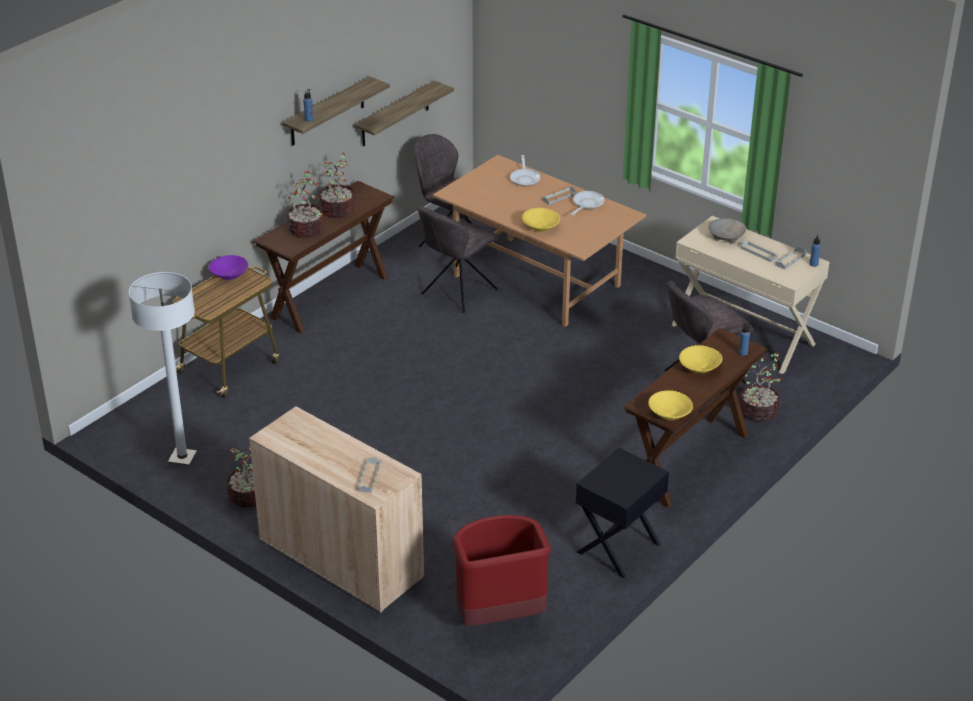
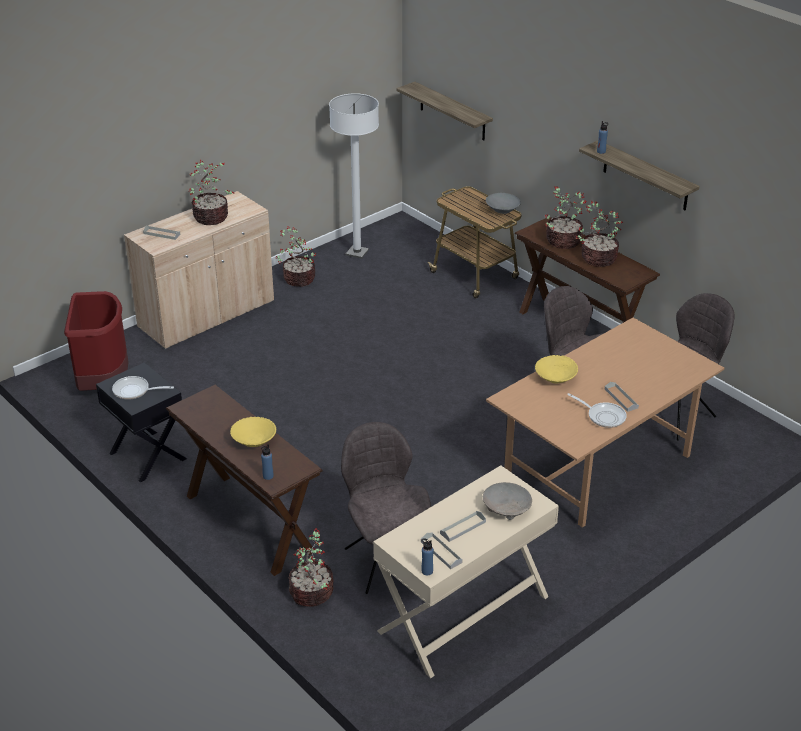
camera: 100 degrees right, 0 degrees up
purple bowl [209,255,248,280] -> grey bowl [486,193,521,214]
shelf [354,81,454,147] -> shelf moved to [397,82,493,140]
frying pan [510,155,541,186] -> frying pan moved to [112,376,174,400]
yellow bowl [648,390,693,420] -> none
none -> potted plant [189,160,235,225]

